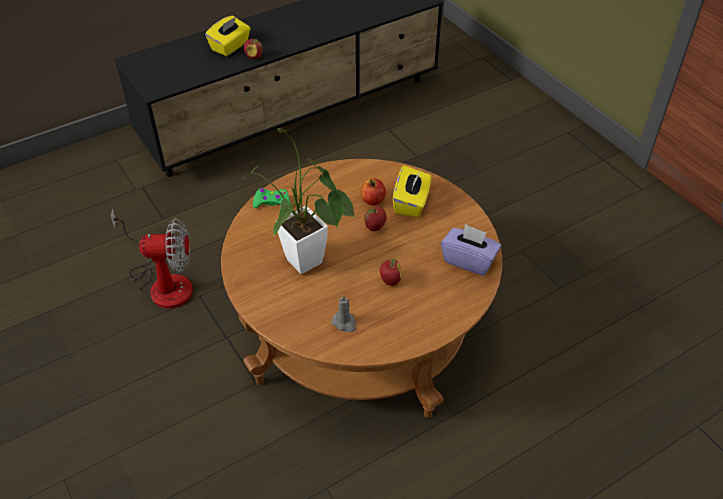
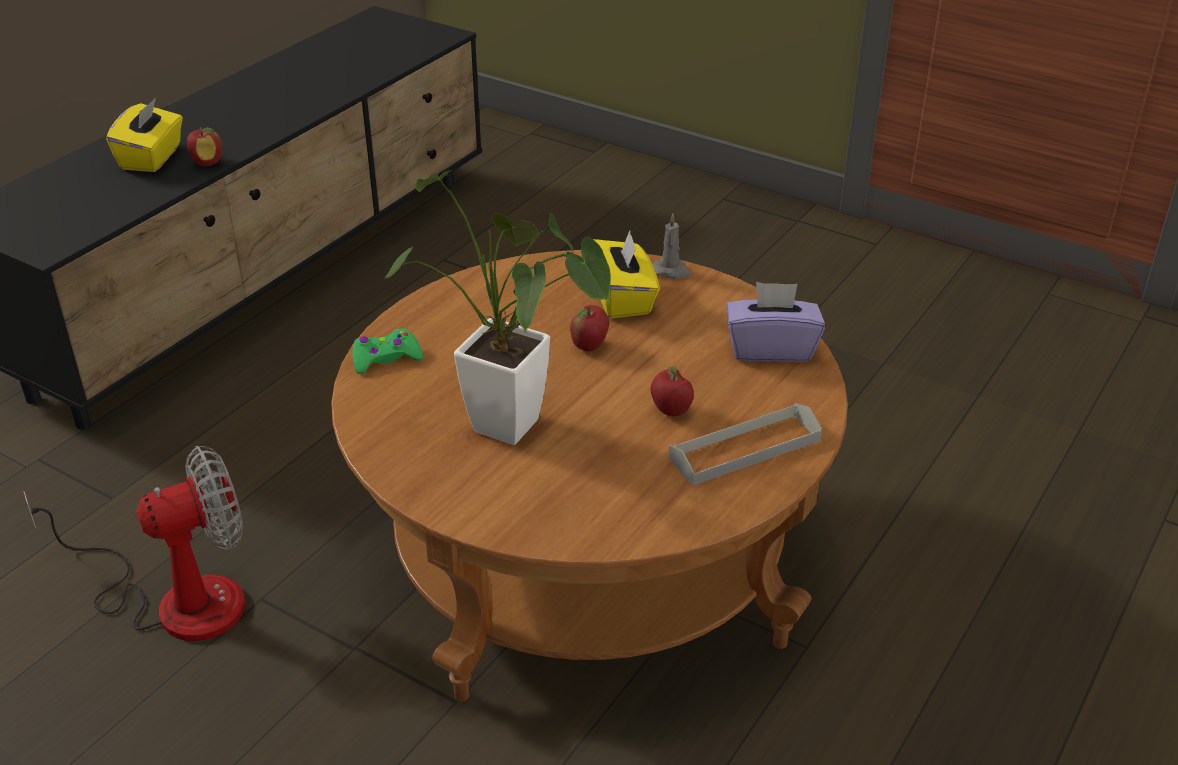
camera: 25 degrees left, 10 degrees down
grey candle [332,294,356,332] -> grey candle moved to [652,213,691,279]
apple [361,178,386,206] -> none
none -> grey tray [668,403,822,486]

